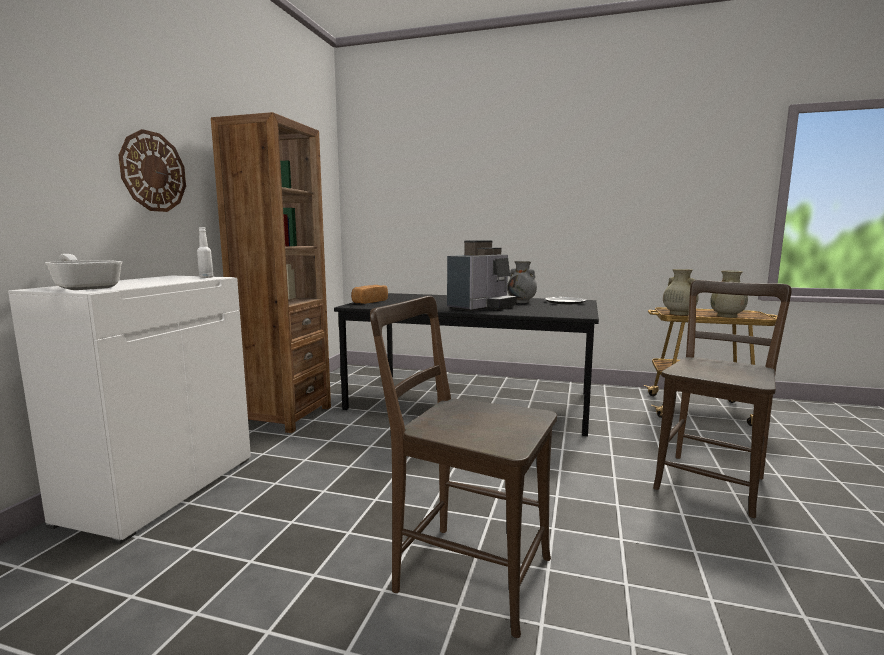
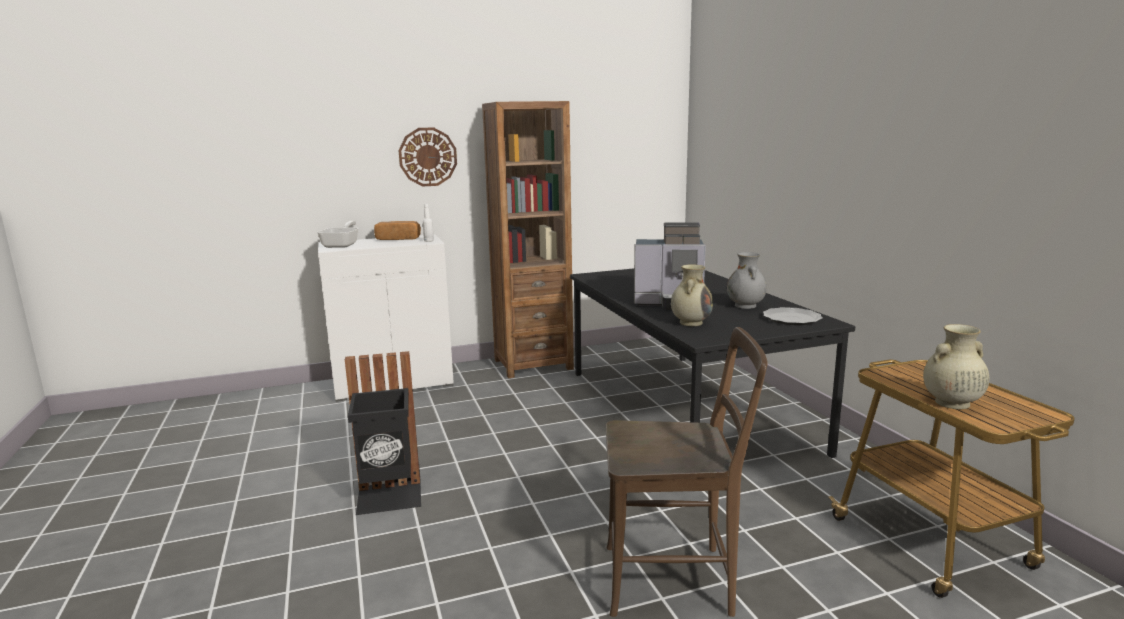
camera: 55 degrees right, 5 degrees up
bread [351,285,388,304] -> bread moved to [374,221,421,240]
brown chair [370,296,557,638] -> black trash can [345,351,421,515]
beige vase [663,269,699,315] -> beige vase moved to [671,264,713,326]

